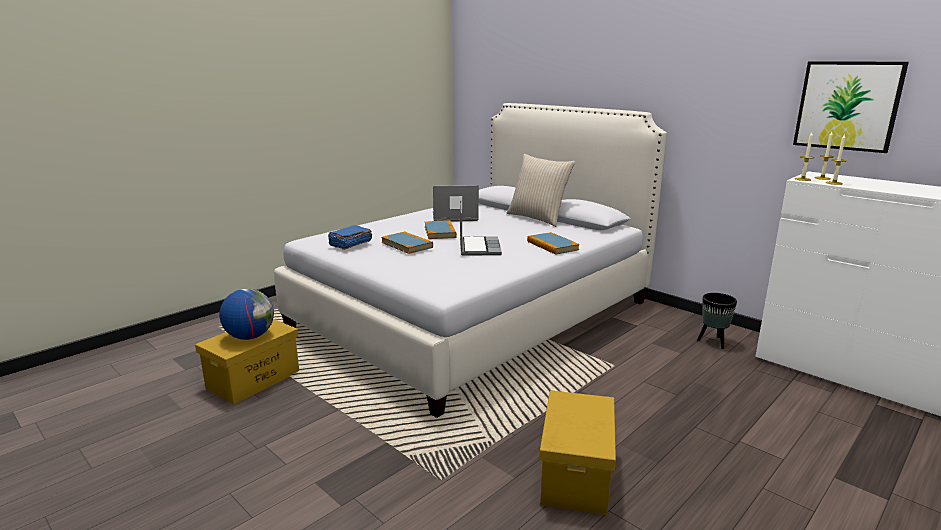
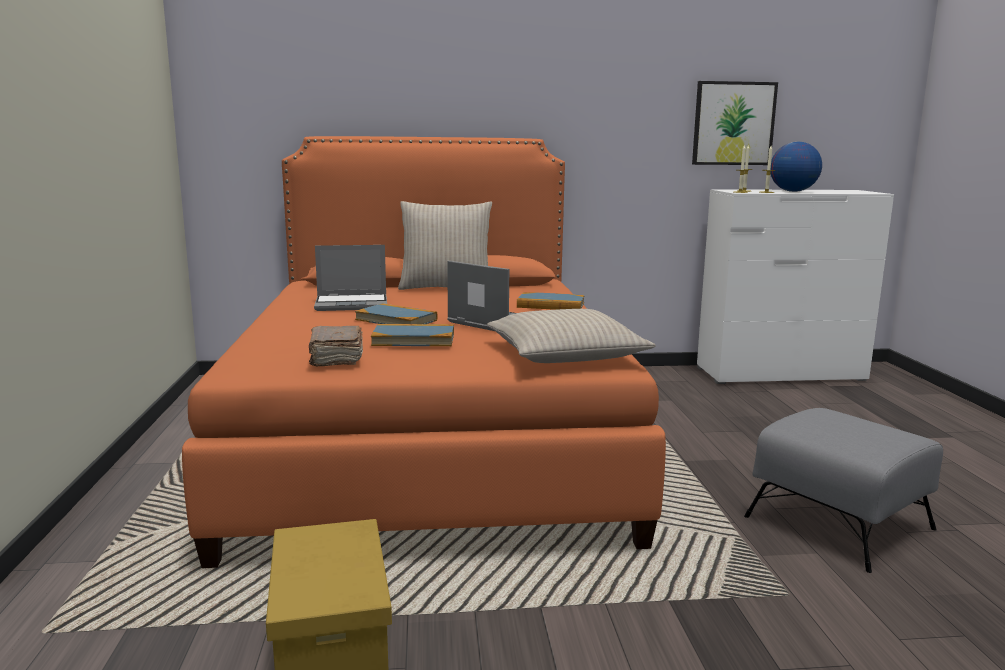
camera: 50 degrees left, 5 degrees down
globe [219,289,274,340] -> globe moved to [770,142,822,192]
white bed [274,103,667,418] -> orange bed [182,136,666,568]
blue book [328,225,372,250] -> brown book [309,326,363,367]
laptop [433,185,479,222] -> laptop turned 135 degrees counterclockwise [314,245,387,311]
yellow storage box [539,390,616,515] -> grey ottoman [744,408,943,573]
black planter [697,293,737,349] -> none
none -> beige pillow [487,309,656,363]

